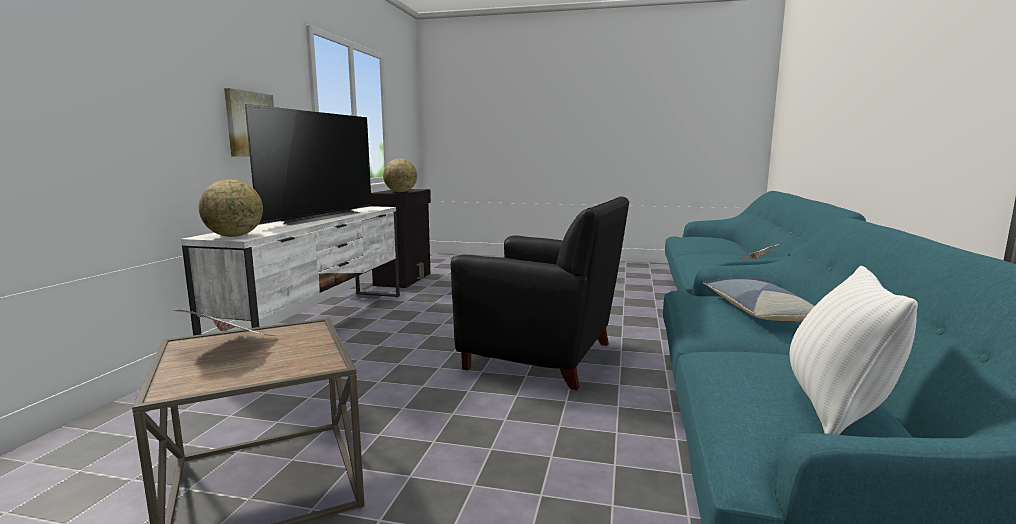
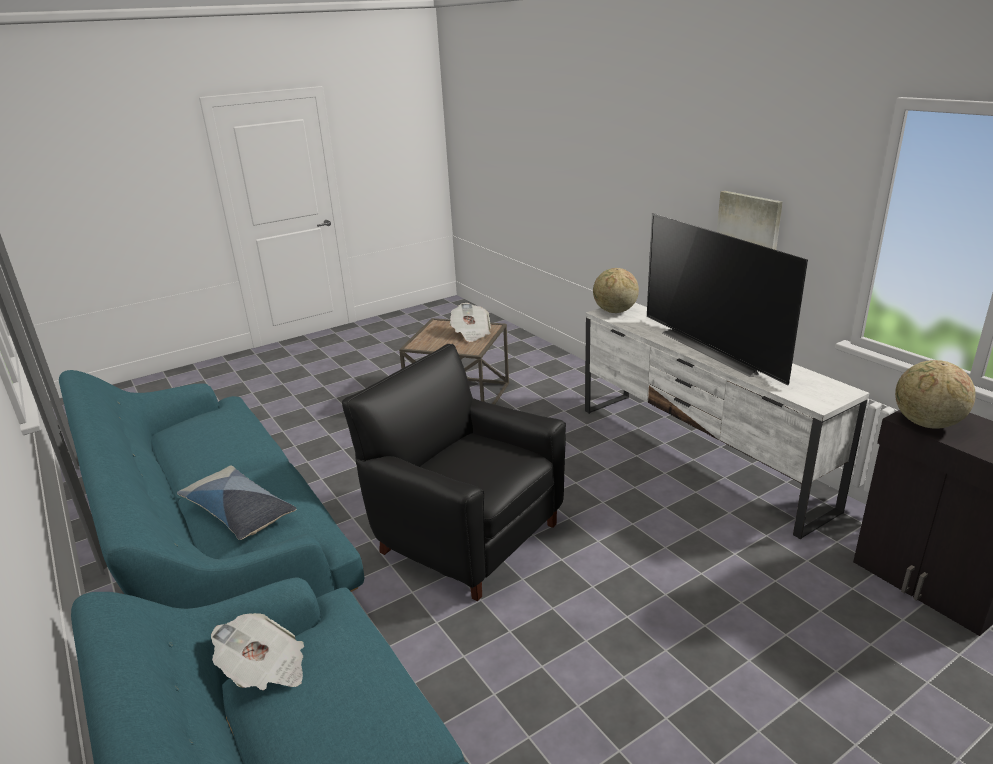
camera: 135 degrees right, 15 degrees up
black armchair [451,196,629,390] -> black armchair turned 60 degrees clockwise [342,344,566,601]
white pillow [790,266,918,435] -> none

